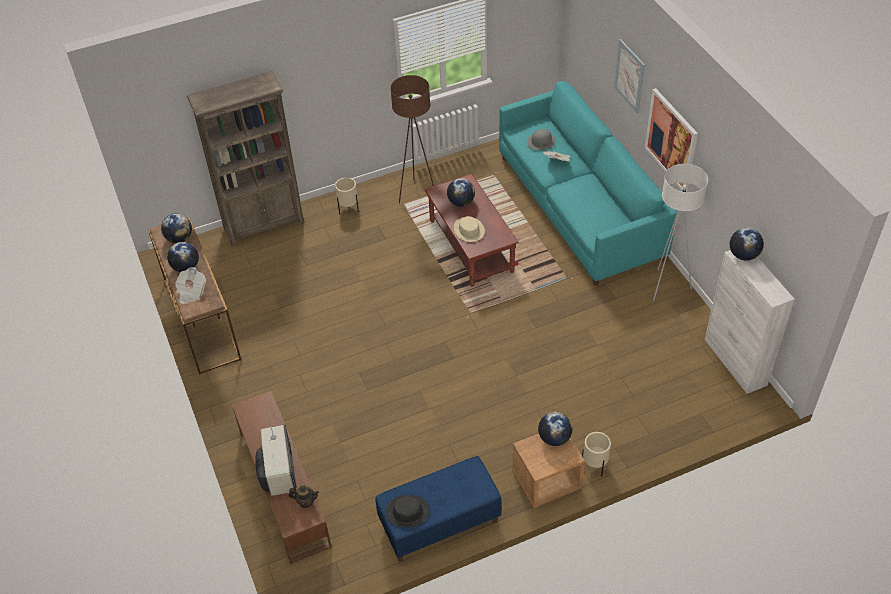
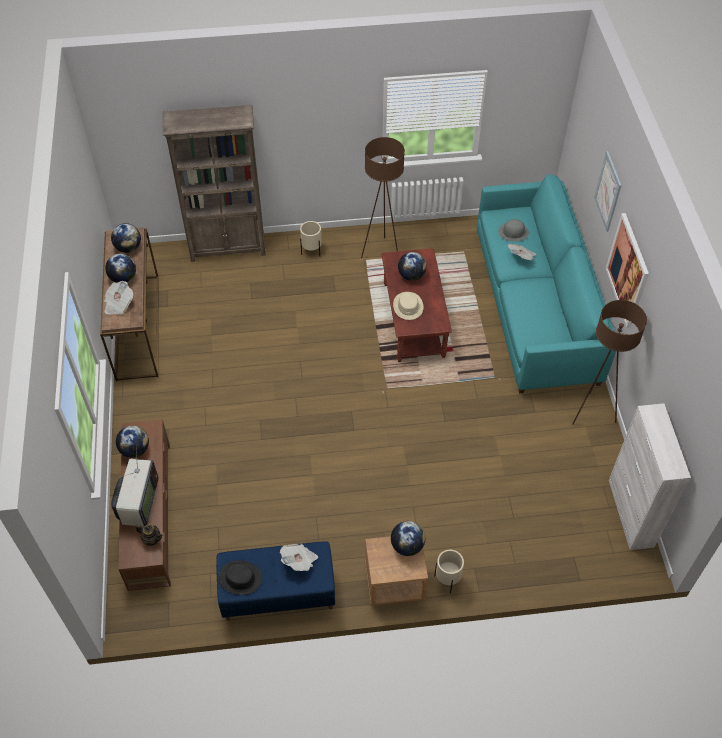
camera: 15 degrees right, 5 degrees up
white floor lamp [653,164,708,301] -> brown floor lamp [572,300,647,425]
globe [730,228,764,261] -> globe moved to [116,425,149,458]
none -> newspaper [280,544,318,571]

